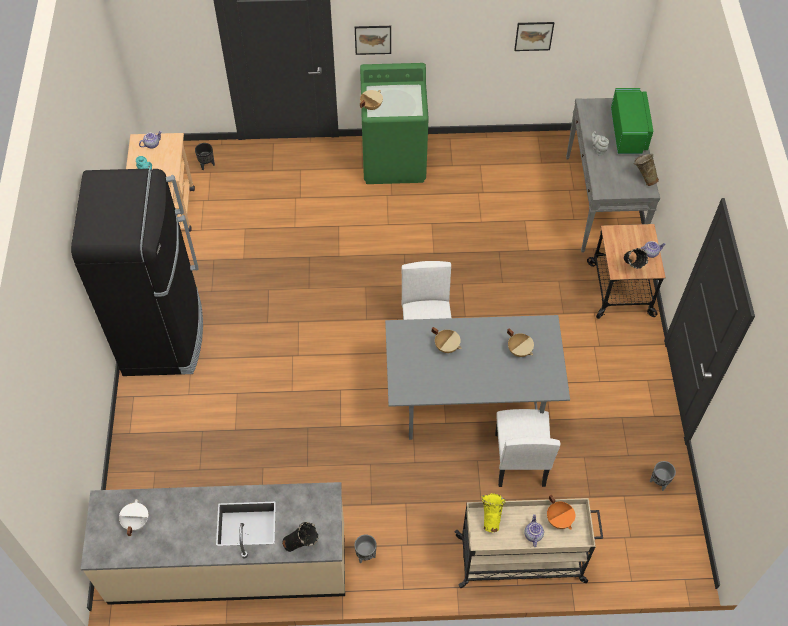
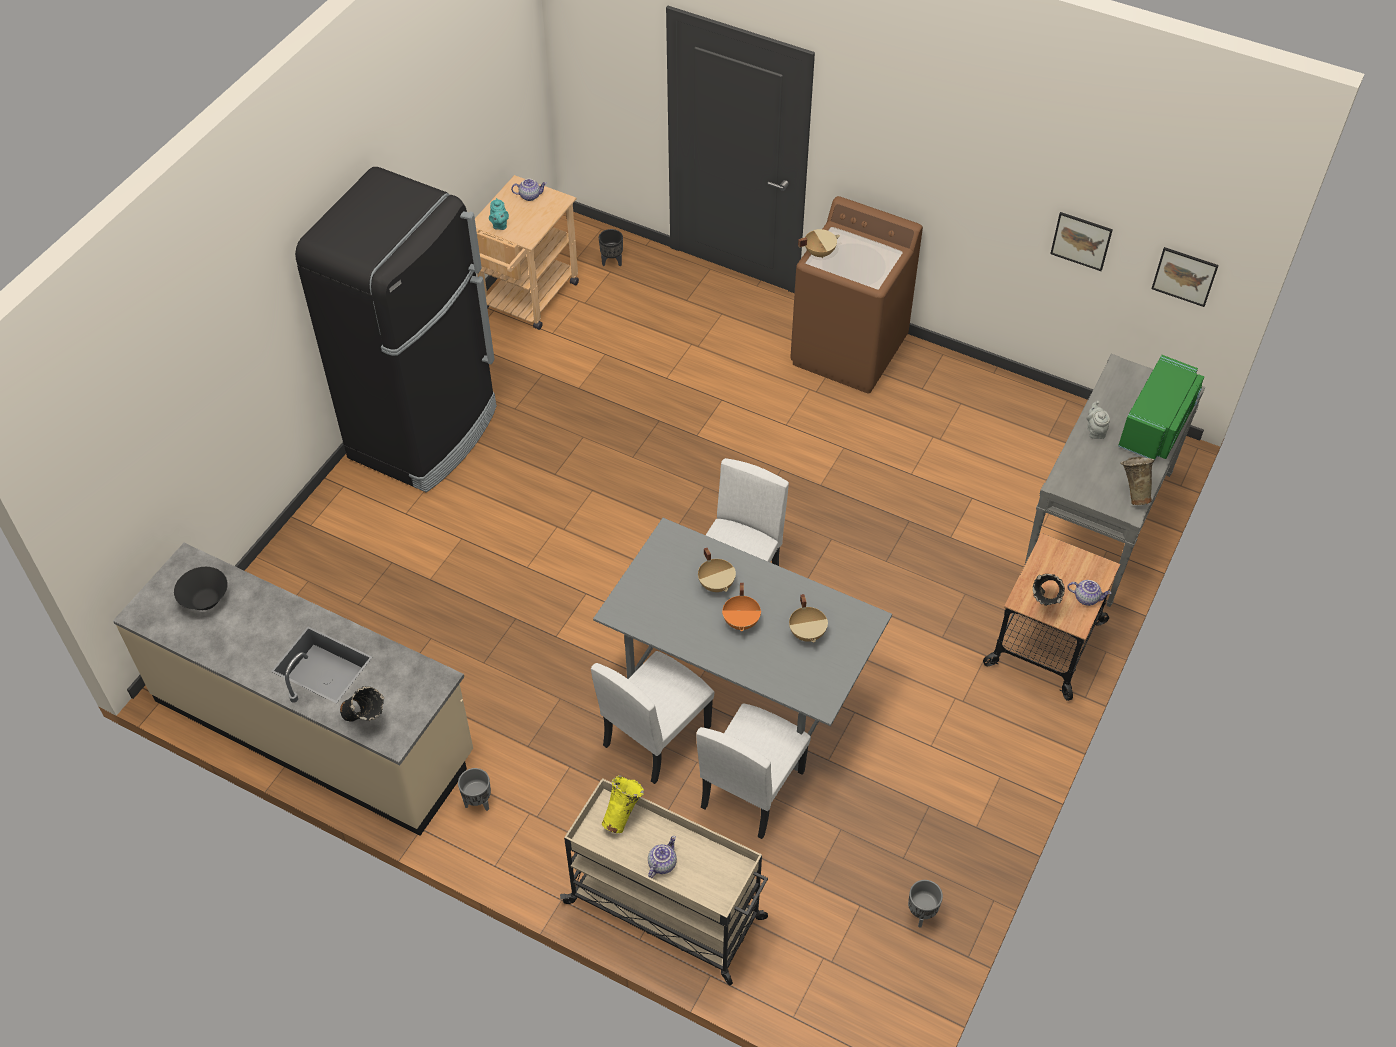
camera: 30 degrees right, 5 degrees down
white cooking pot [119,499,148,536] -> black bowl [174,567,228,610]
picture [355,26,391,55] -> picture moved to [1151,247,1219,307]
green washing machine [360,63,429,184] -> brown washing machine [790,196,923,394]
orange cooking pot [547,495,575,530] -> orange cooking pot moved to [722,583,761,631]
none -> white chair [591,651,714,784]

